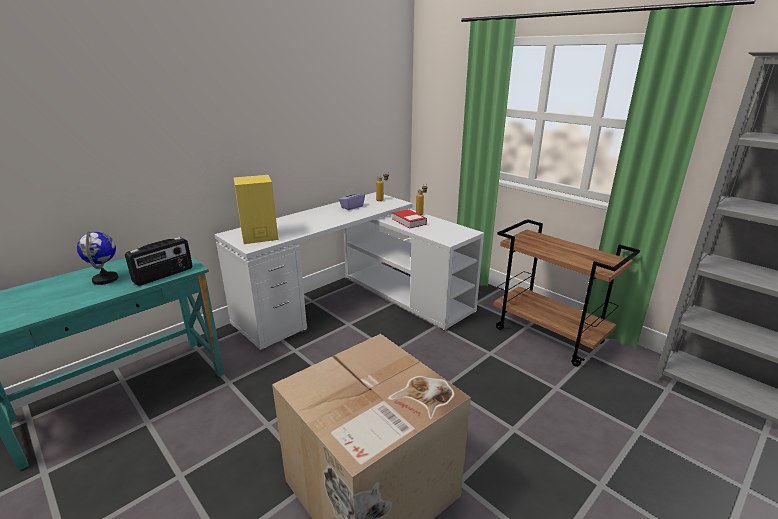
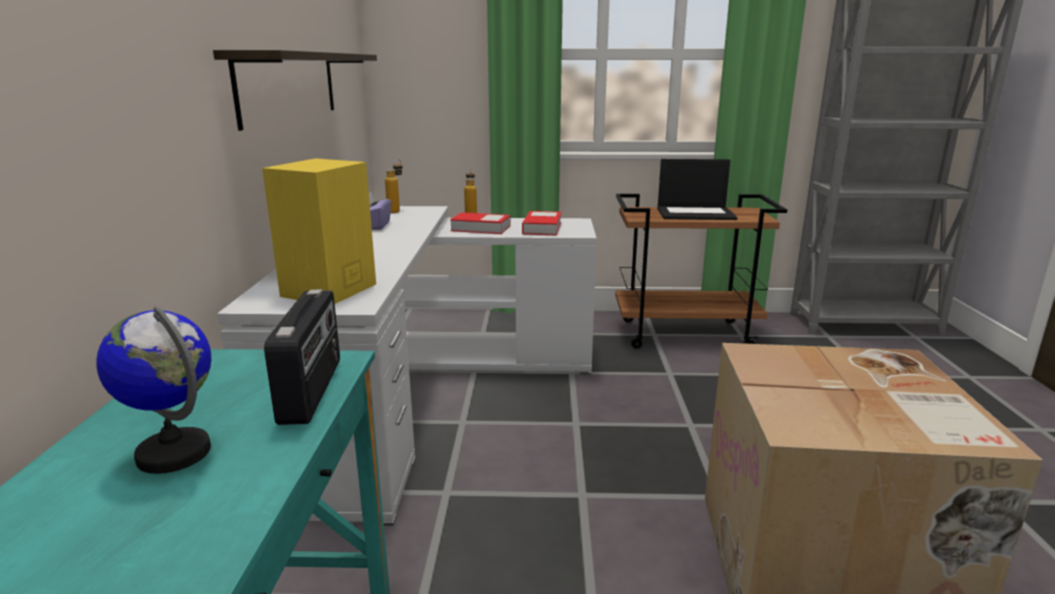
camera: 45 degrees left, 5 degrees down
none -> shelf [213,50,377,131]
none -> book [522,211,561,236]
none -> laptop [657,159,737,220]

